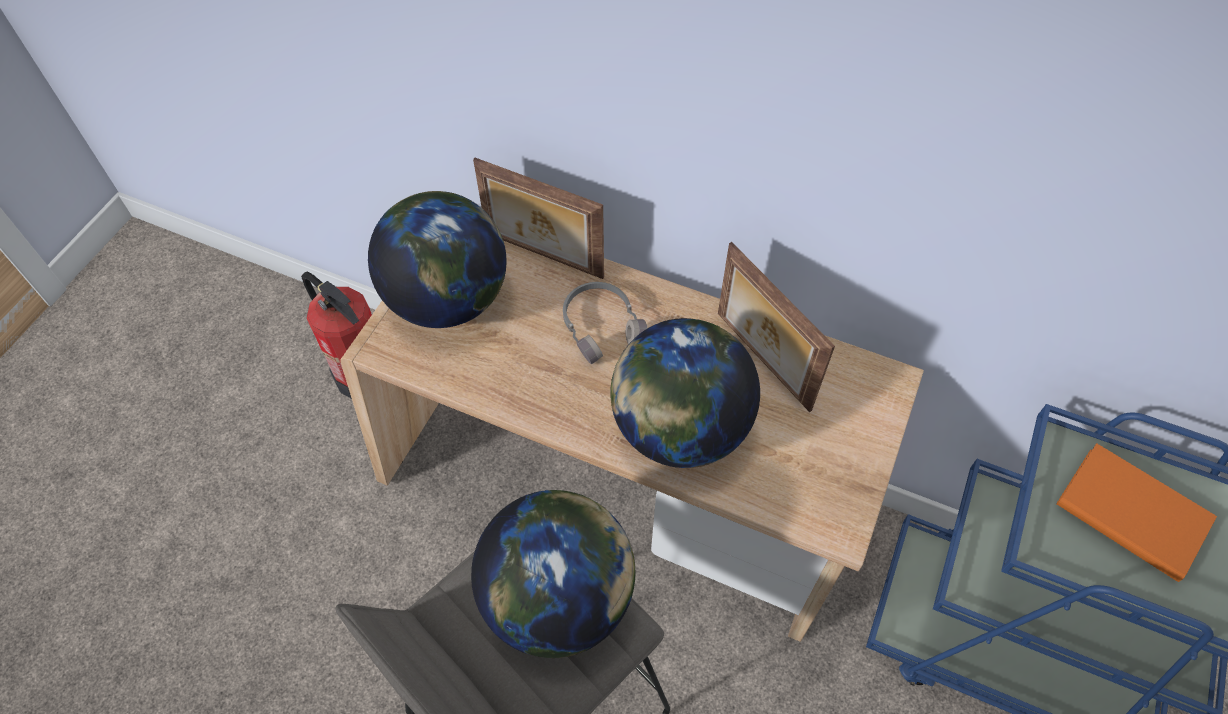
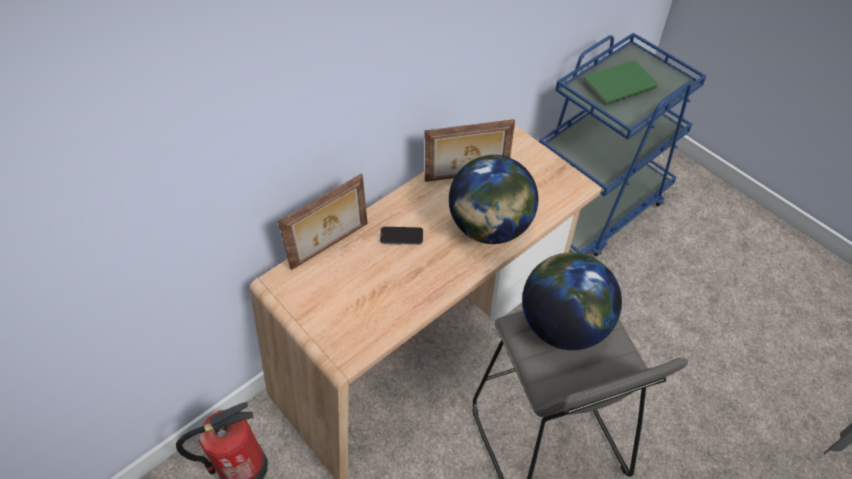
camera: 65 degrees left, 5 degrees down
globe [368,191,507,328] -> none
grey headphones [563,282,647,364] -> phone [380,227,423,245]
orange book [1056,443,1217,582] -> green book [582,60,657,106]

